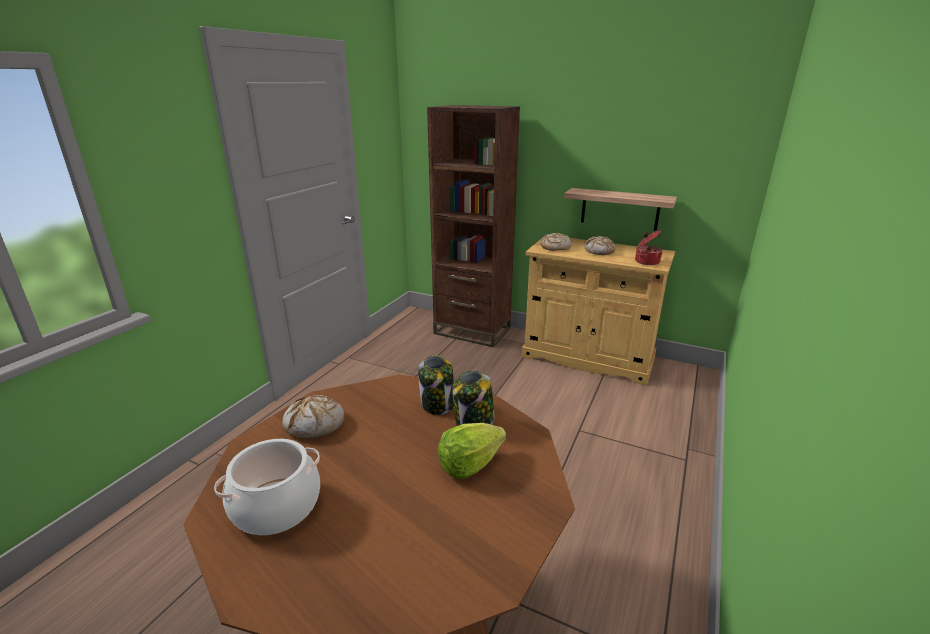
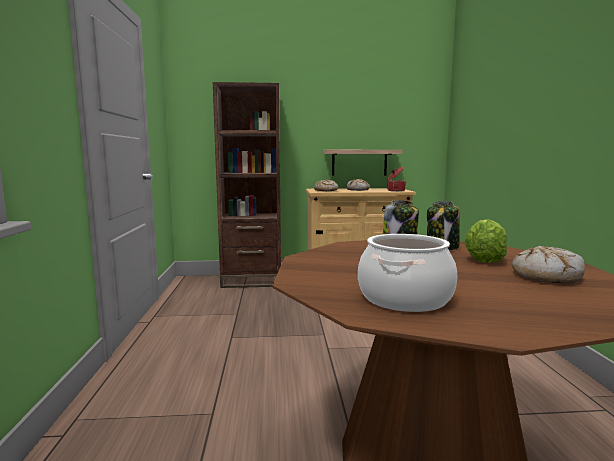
camera: 30 degrees left, 15 degrees down
bread [282,395,344,439] -> bread moved to [512,246,585,283]

